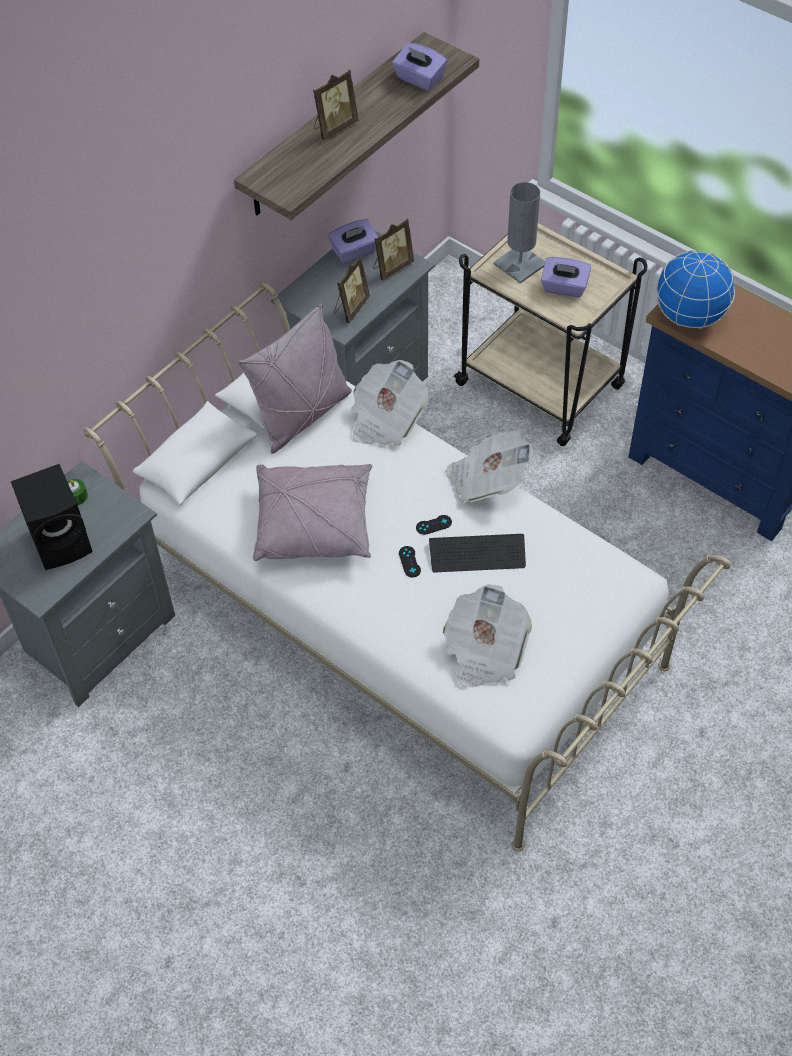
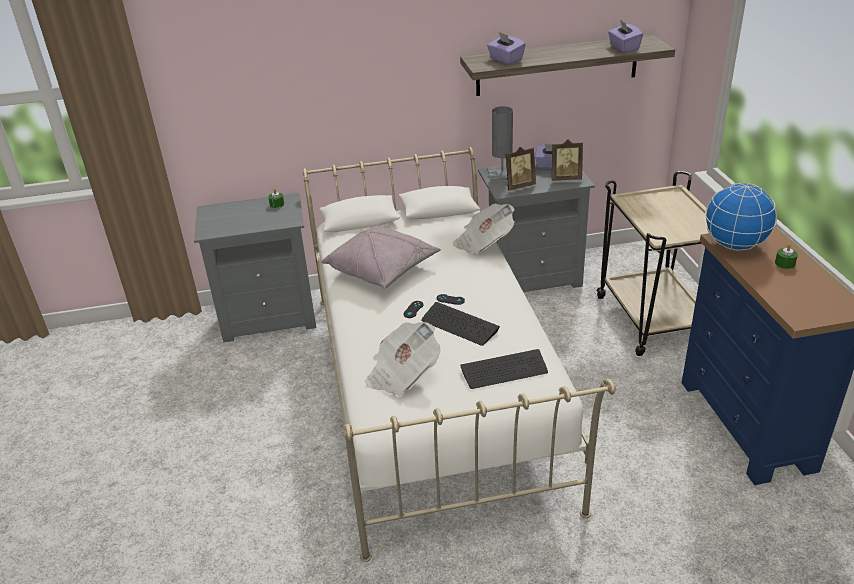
camera: 40 degrees right, 20 degrees down
black speaker [11,464,93,570] -> none
purple pillow [238,303,352,454] -> none
picture frame [313,70,358,140] -> none
newspaper [446,431,534,503] -> none
grey table lamp [494,182,545,283] -> grey table lamp moved to [487,106,513,181]
purple tissue box [541,257,591,297] -> purple tissue box moved to [487,32,526,65]
none -> keyboard [460,349,548,389]
none -> green candle [775,244,798,269]

